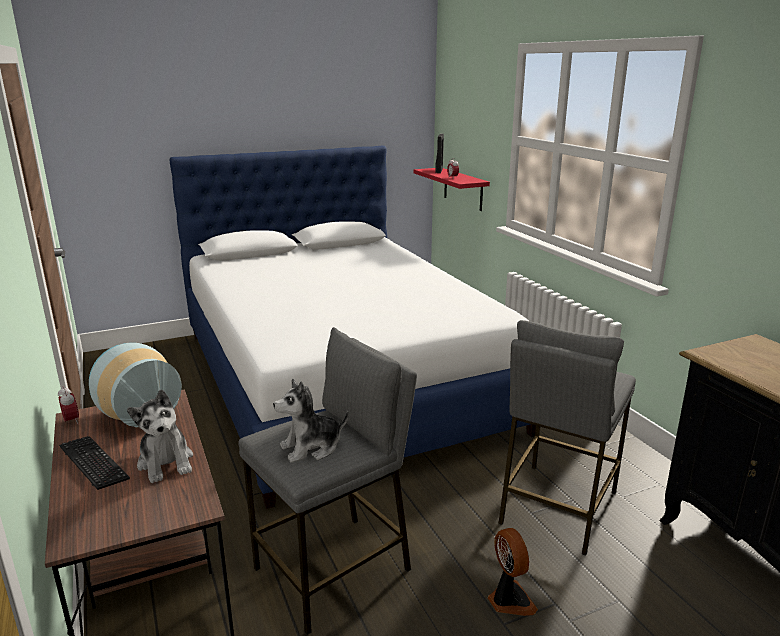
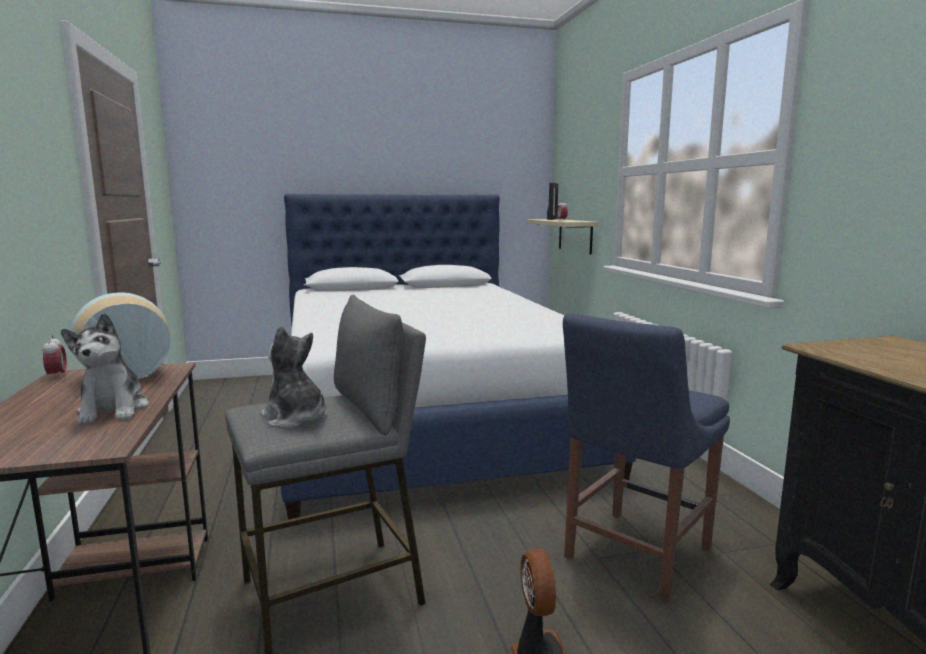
camera: 10 degrees right, 10 degrees down
keyboard [59,436,130,490] -> none
plush toy [273,379,348,463] -> plush toy turned 60 degrees clockwise [261,326,327,429]
red shelf [414,168,490,211] -> beige shelf [527,219,599,255]
grey stool [498,320,636,556] -> blue chair [563,313,730,602]

